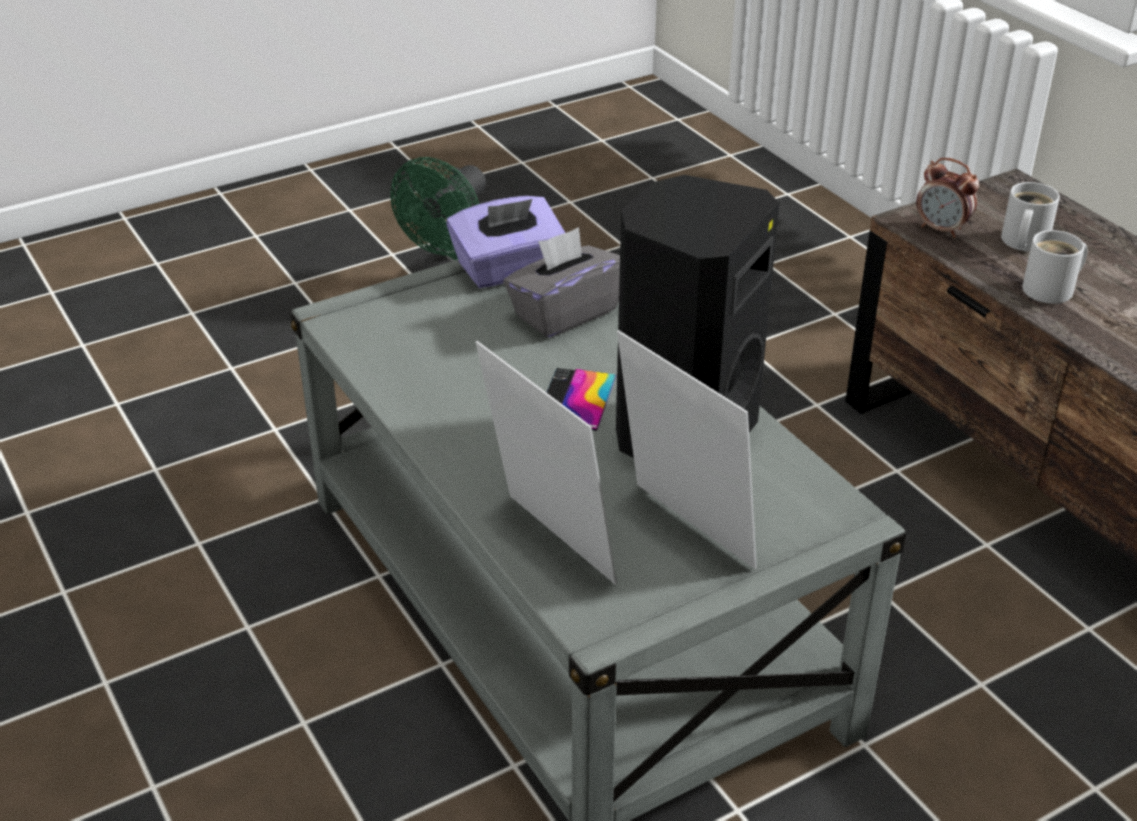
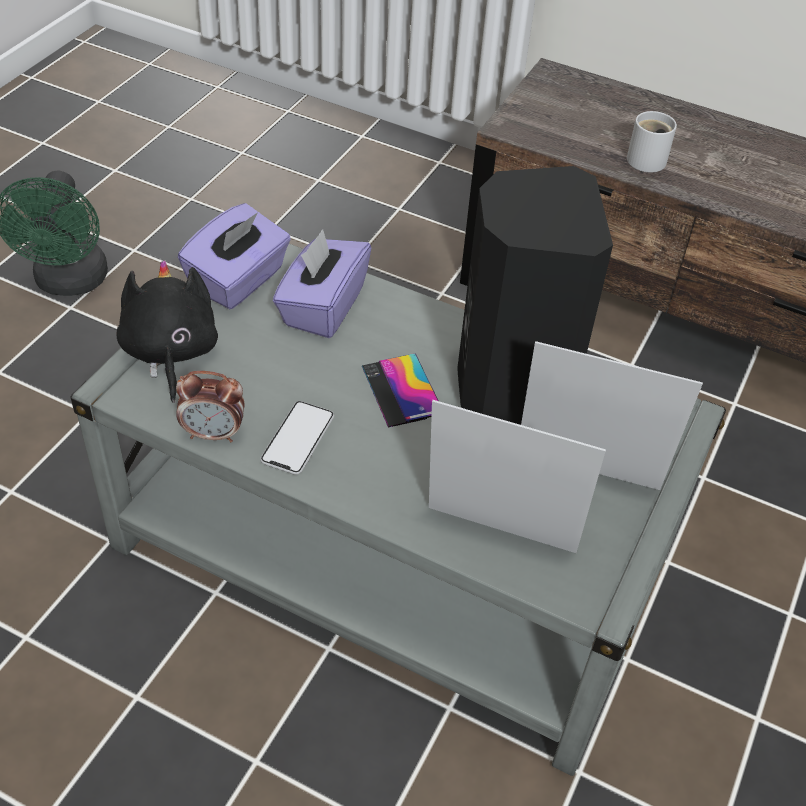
camera: 35 degrees left, 10 degrees up
grey tissue box [503,227,620,338] -> purple tissue box [273,229,371,338]
alarm clock [916,158,979,238] -> alarm clock moved to [176,371,244,442]
white mug [1001,182,1060,252] -> none
none -> black plush toy [117,260,218,403]
none -> phone [260,401,334,475]

